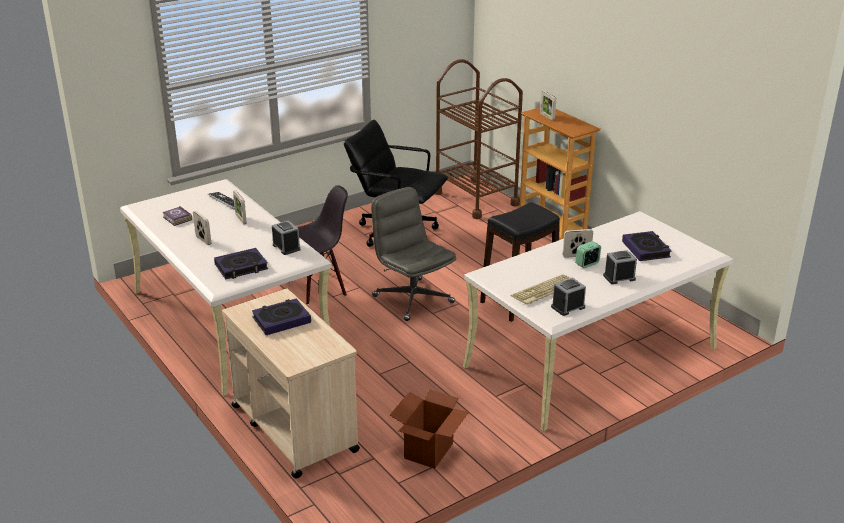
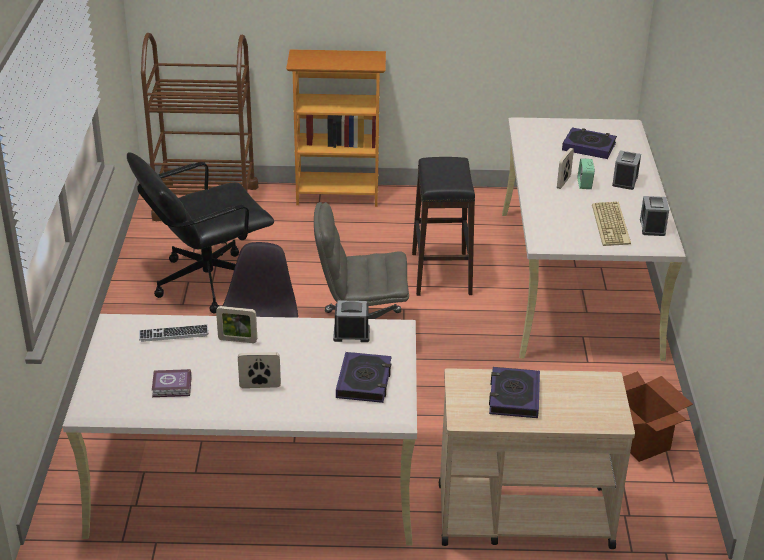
camera: 55 degrees left, 5 degrees up
picture frame [540,91,556,120] -> none

